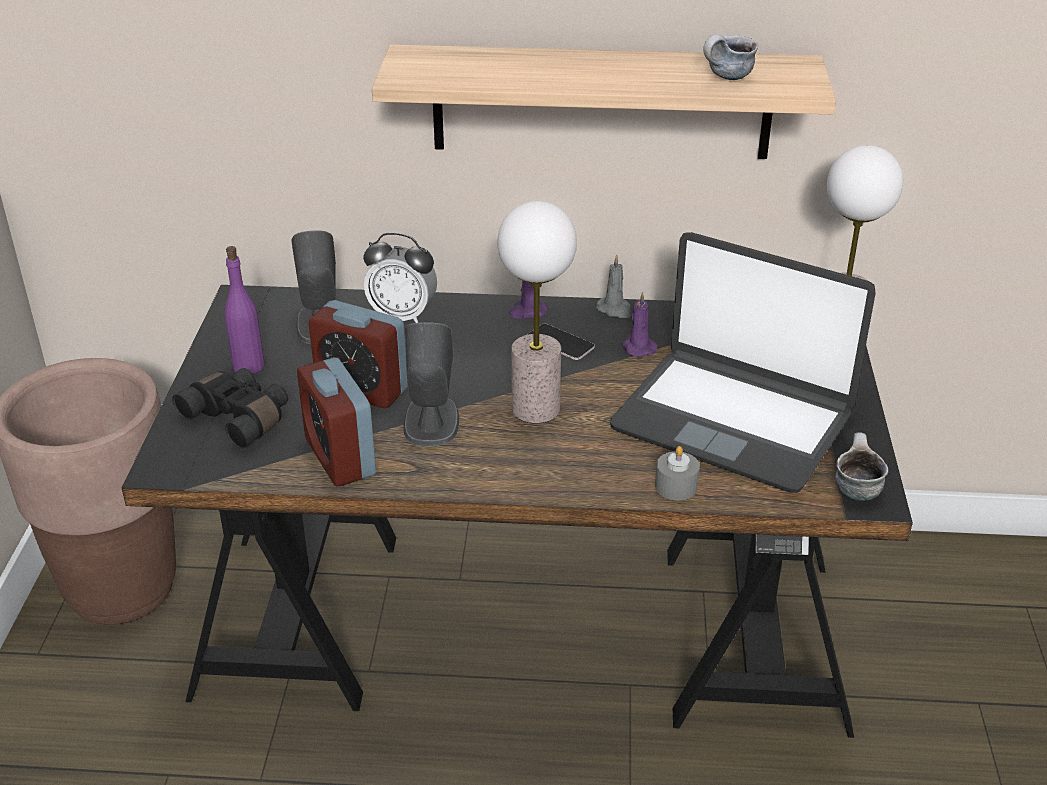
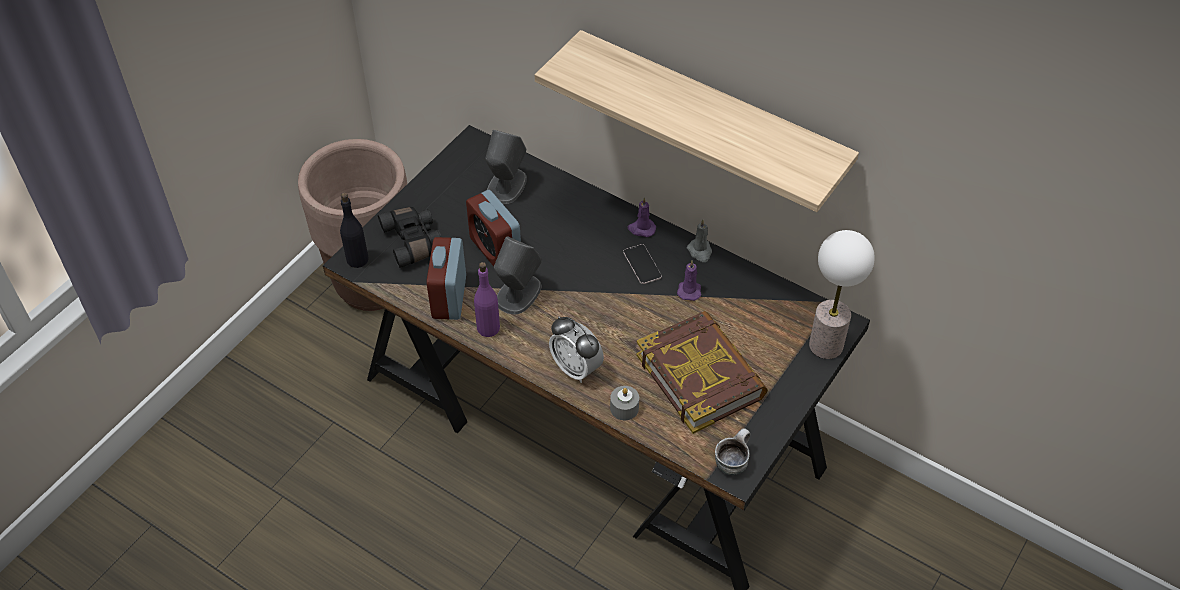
camera: 30 degrees right, 15 degrees up
purple bottle [225,246,265,374] -> purple bottle moved to [474,262,500,337]
alarm clock [363,233,437,323] -> alarm clock moved to [549,316,604,383]
table lamp [497,201,577,423] -> none
laptop [610,232,876,493] -> book [636,311,768,434]
mug [703,34,758,80] -> none
none -> black bottle [340,193,369,268]

